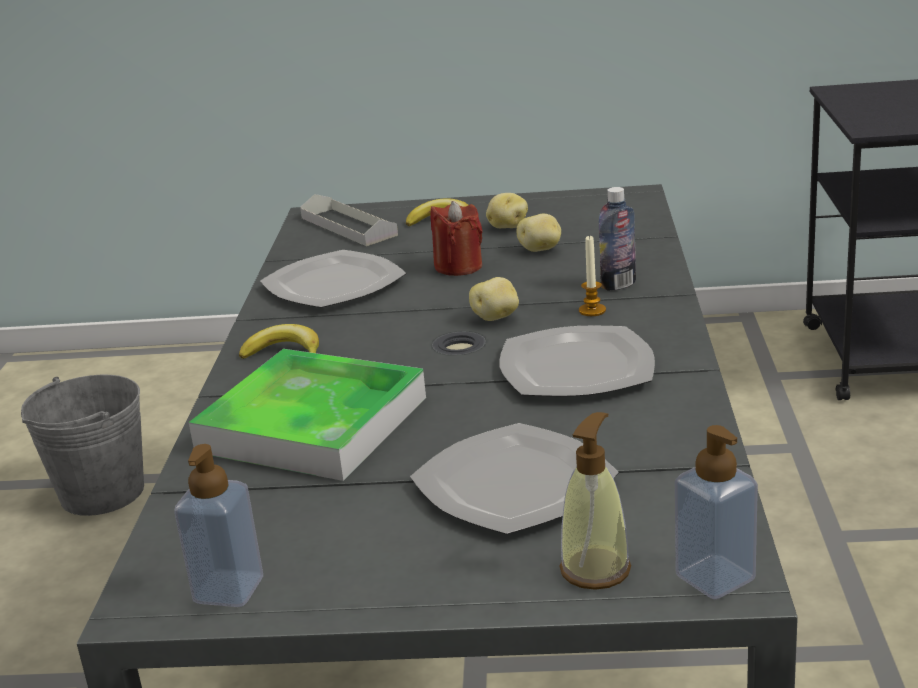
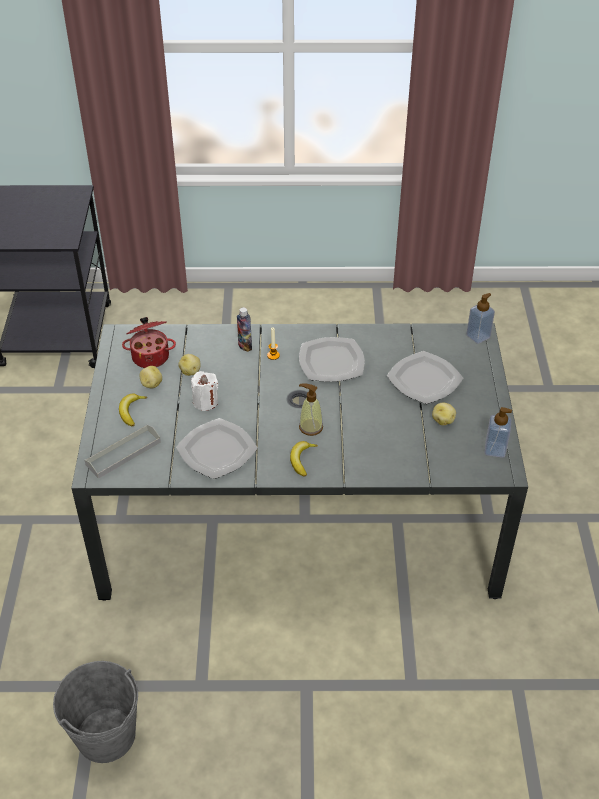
camera: 95 degrees left, 20 degrees up
tray [189,349,426,481] -> none
red candle [431,201,483,276] -> white candle [191,371,218,411]
potato [469,277,519,321] -> potato moved to [432,403,456,425]
soap dispenser [560,412,631,590] -> soap dispenser moved to [299,383,323,436]
none -> cooking pot [122,317,176,368]

